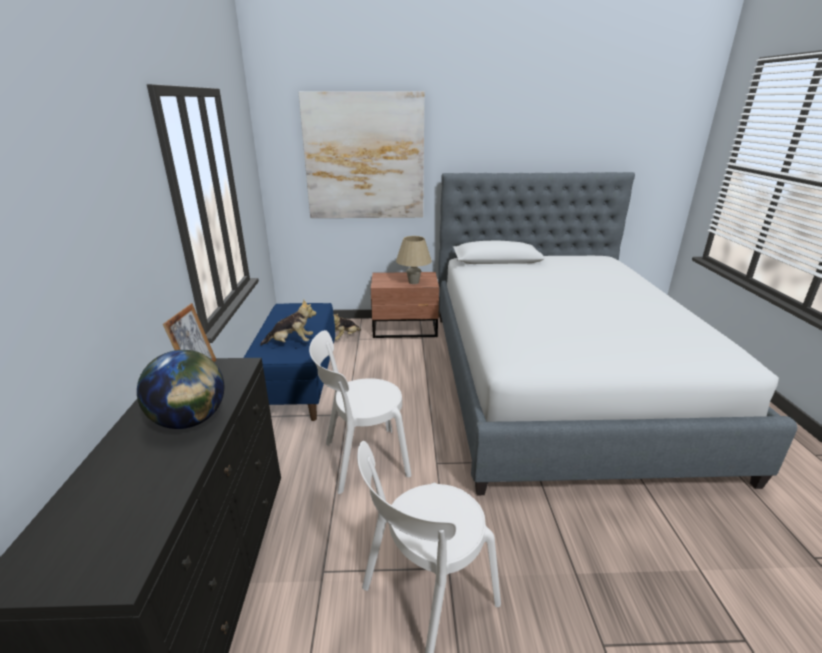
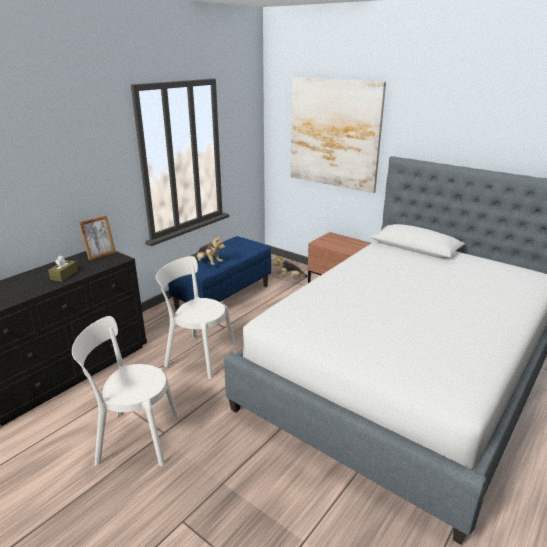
camera: 40 degrees right, 0 degrees up
globe [137,350,224,429] -> brown tissue box [48,255,78,282]
beige table lamp [396,236,432,284] -> none

